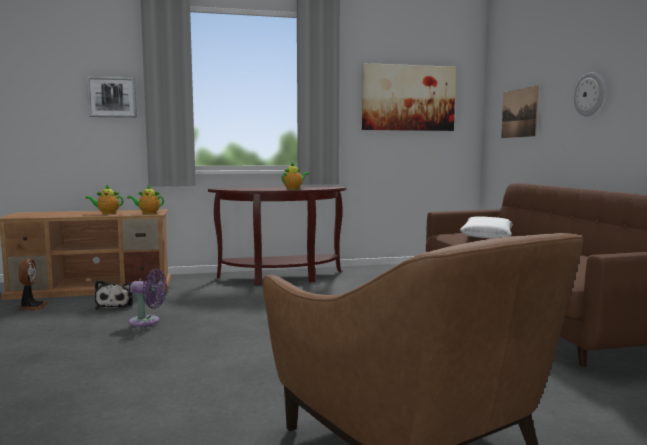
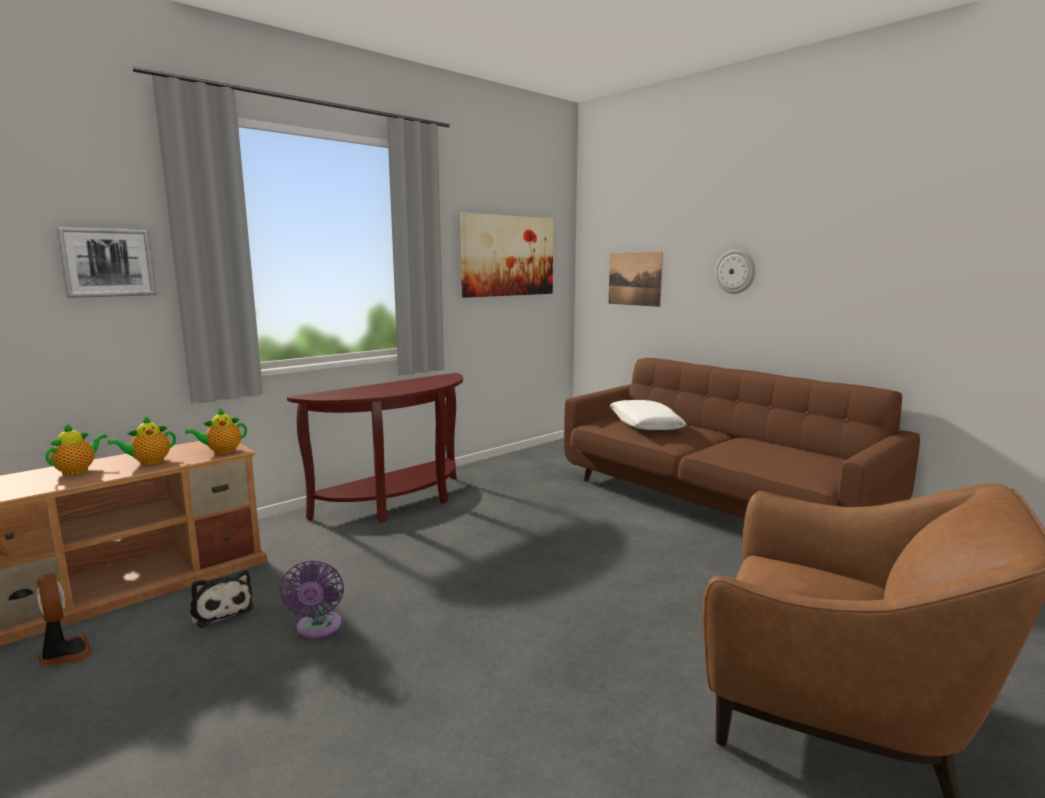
camera: 30 degrees left, 5 degrees up
purple fan [129,268,167,327] -> purple fan turned 105 degrees clockwise [279,560,344,638]
teapot [281,162,309,190] -> teapot moved to [45,423,107,475]

